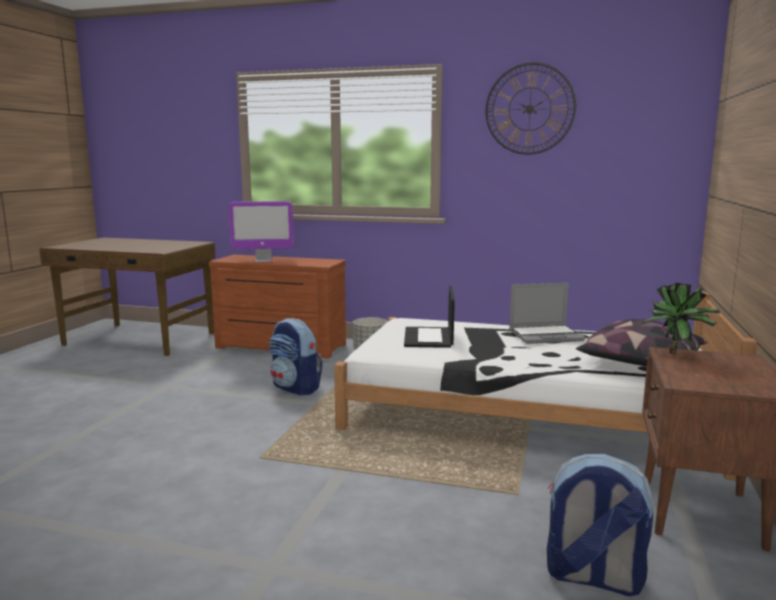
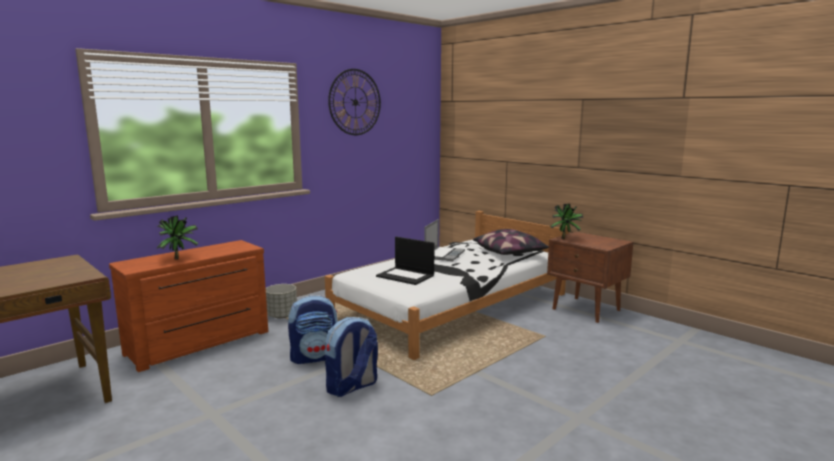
camera: 60 degrees left, 0 degrees up
monitor [229,201,294,262] -> potted plant [157,215,199,260]
backpack [547,454,654,596] -> backpack moved to [325,317,378,397]

